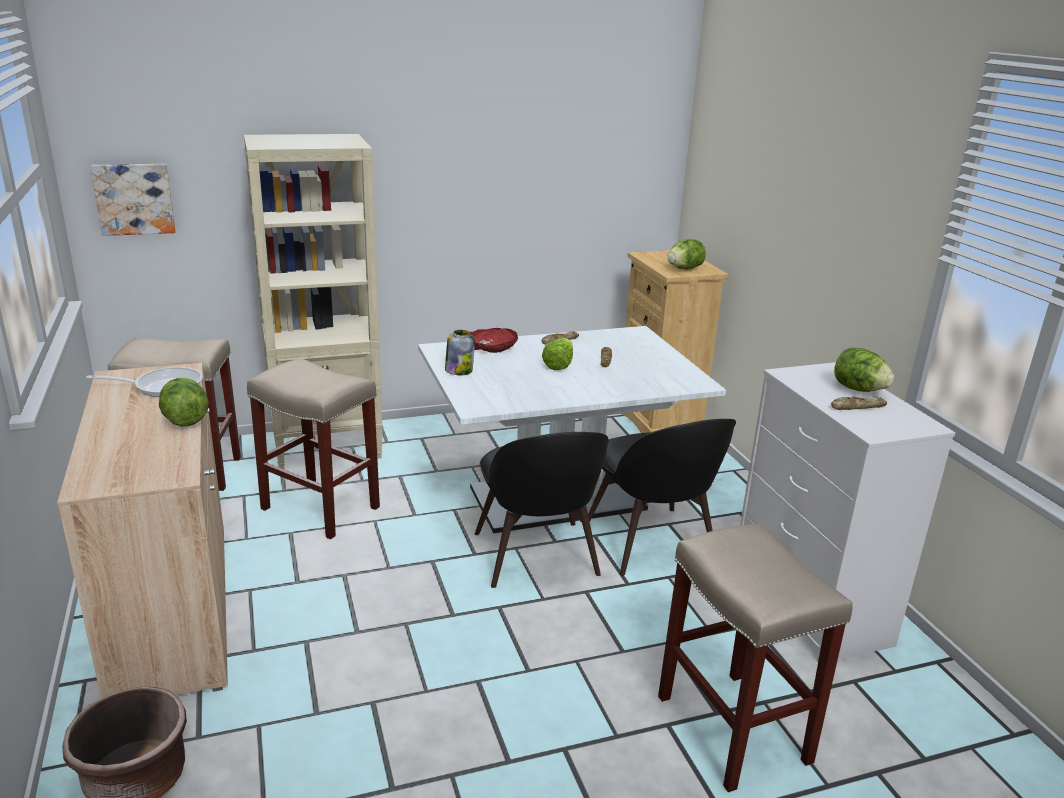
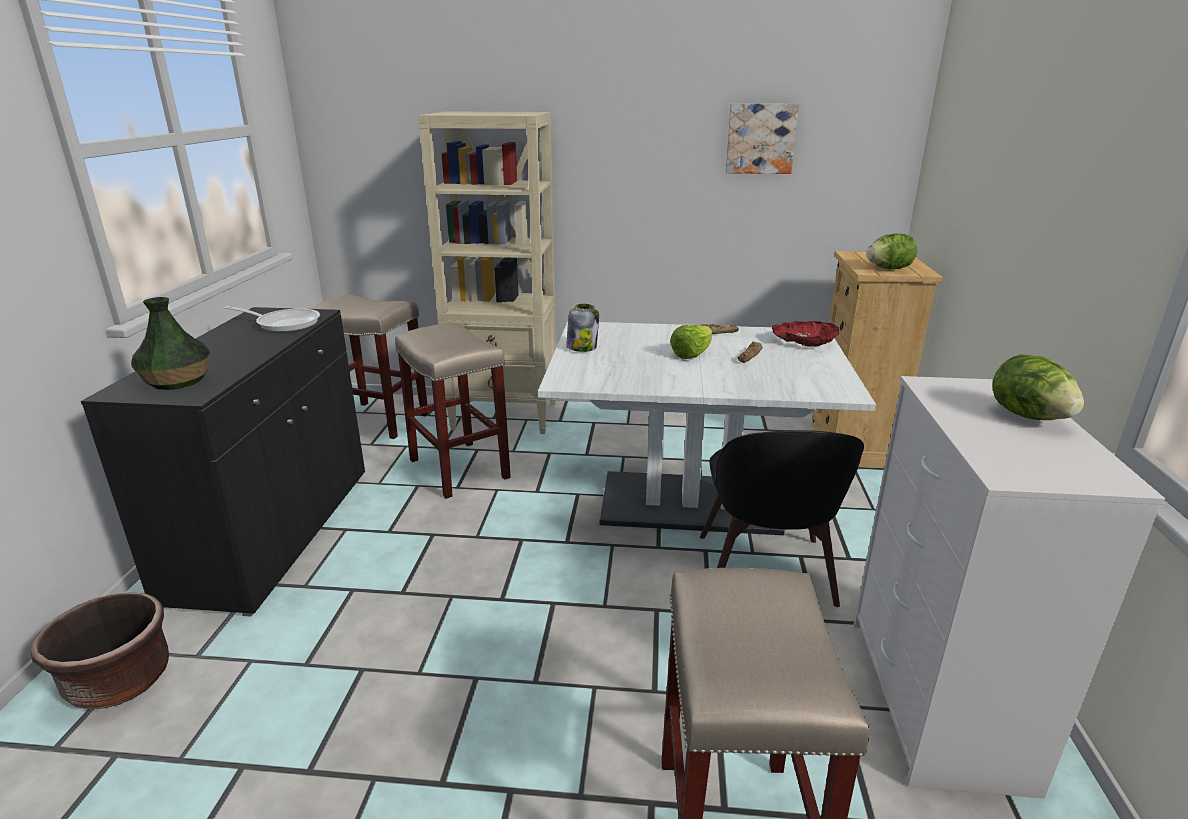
camera: 25 degrees right, 0 degrees up
beige cabinet [57,363,228,699] -> black cabinet [81,307,365,617]
picture [90,164,176,236] -> picture moved to [726,103,799,174]
lettuce [159,378,209,426] -> none
red bowl [470,328,518,353] -> red bowl moved to [772,321,839,347]
black chair [475,432,609,588] -> none
bread [831,397,887,410] -> none
none -> vase [131,297,211,390]

